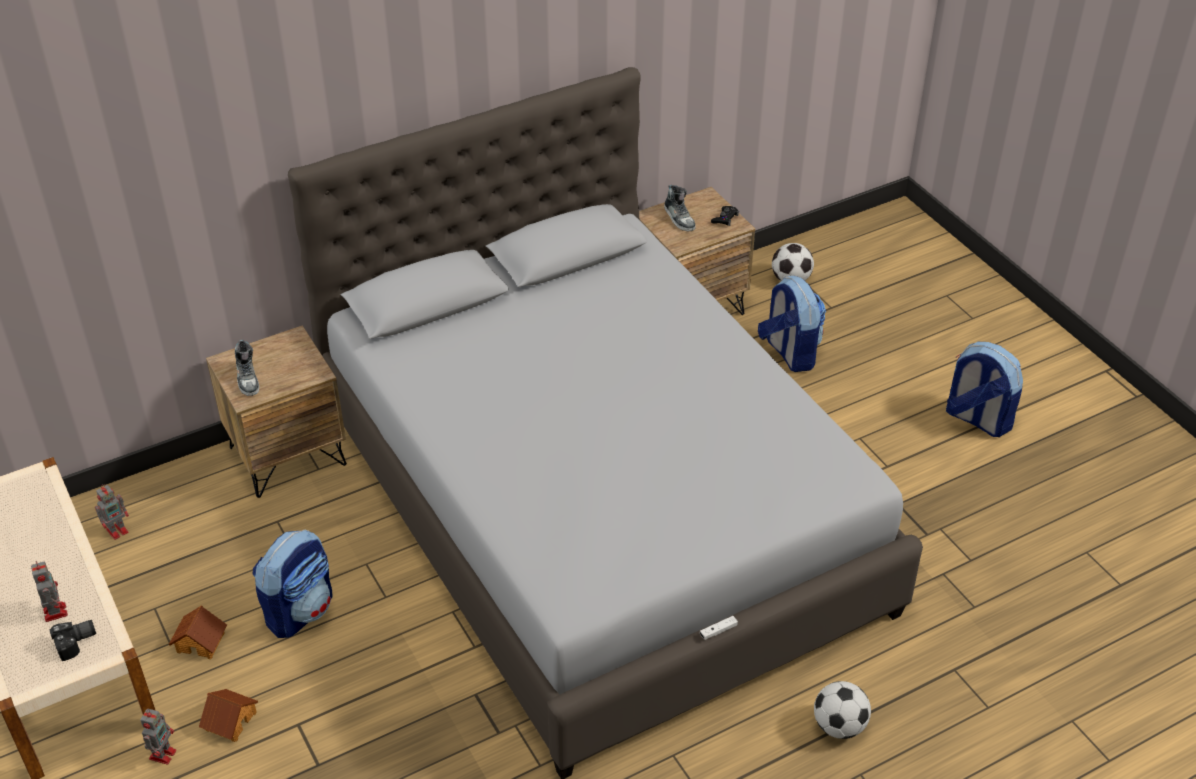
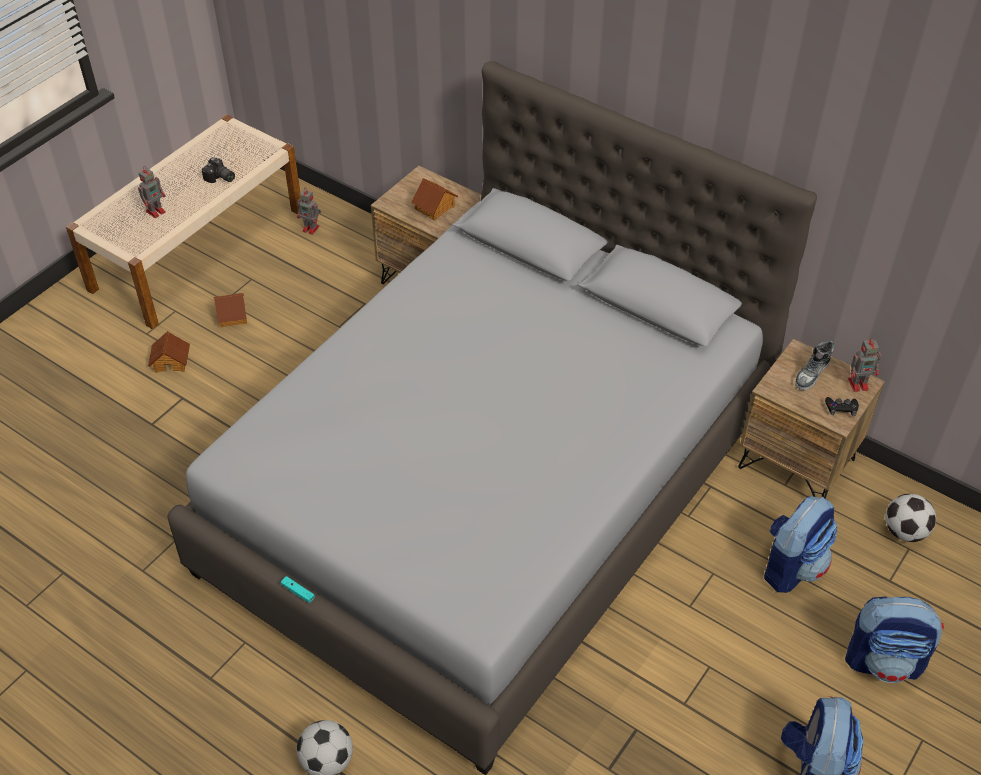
camera: 65 degrees right, 5 degrees up
camera [49,620,96,661] -> camera moved to [202,157,235,183]
toy robot [140,709,176,765] -> toy robot moved to [848,338,881,392]
shoe [235,340,259,396] -> none
backpack [253,529,333,638] -> backpack moved to [845,597,944,683]
white game controller [700,616,738,640] -> turquoise game controller [281,576,315,603]
none -> toy house [411,178,458,220]

